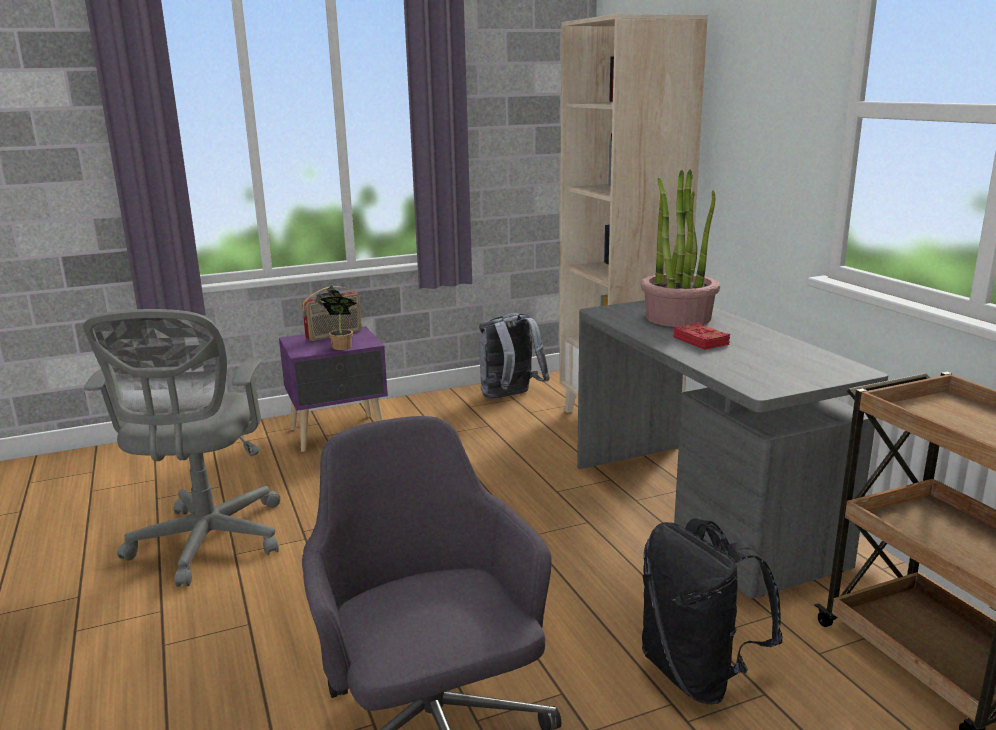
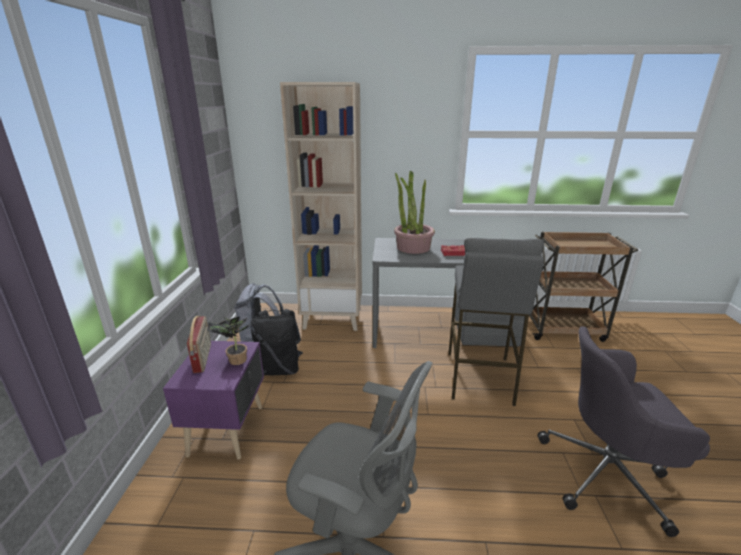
camera: 65 degrees left, 5 degrees up
black backpack [642,518,783,704] -> black backpack moved to [250,309,303,375]
none -> grey stool [448,238,544,406]

